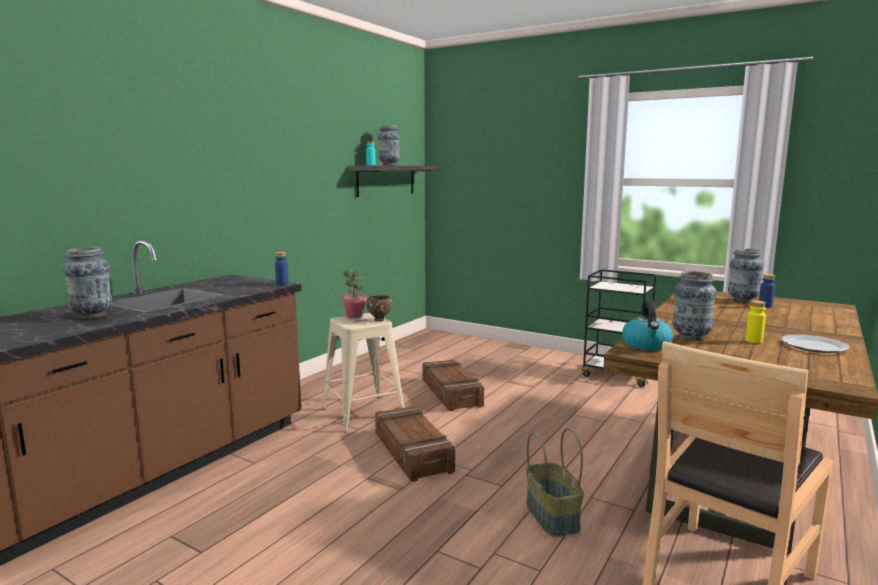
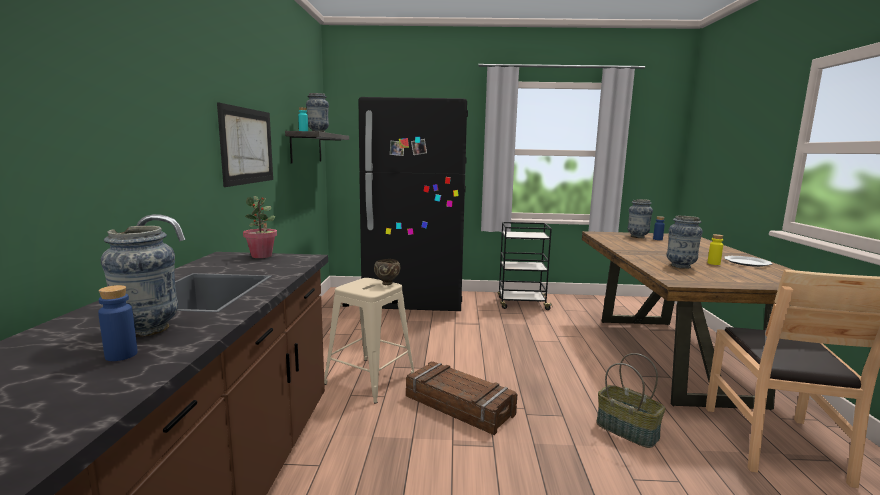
camera: 30 degrees left, 0 degrees up
blue bottle [275,252,289,285] -> blue bottle moved to [98,285,138,361]
potted plant [341,269,367,318] -> potted plant moved to [243,196,277,258]
crate [422,359,484,411] -> none
kettle [622,300,673,351] -> none
none -> picture [217,102,273,187]
none -> black fridge [359,97,468,311]

